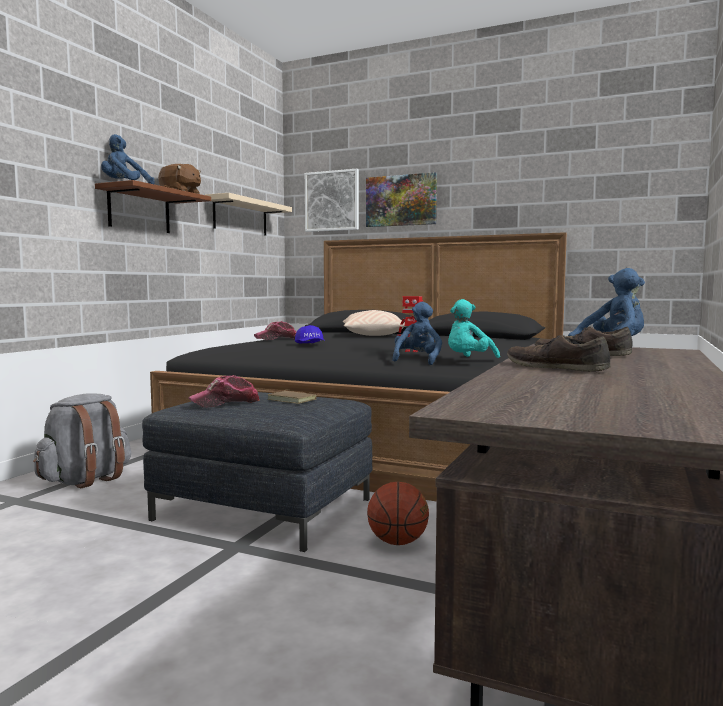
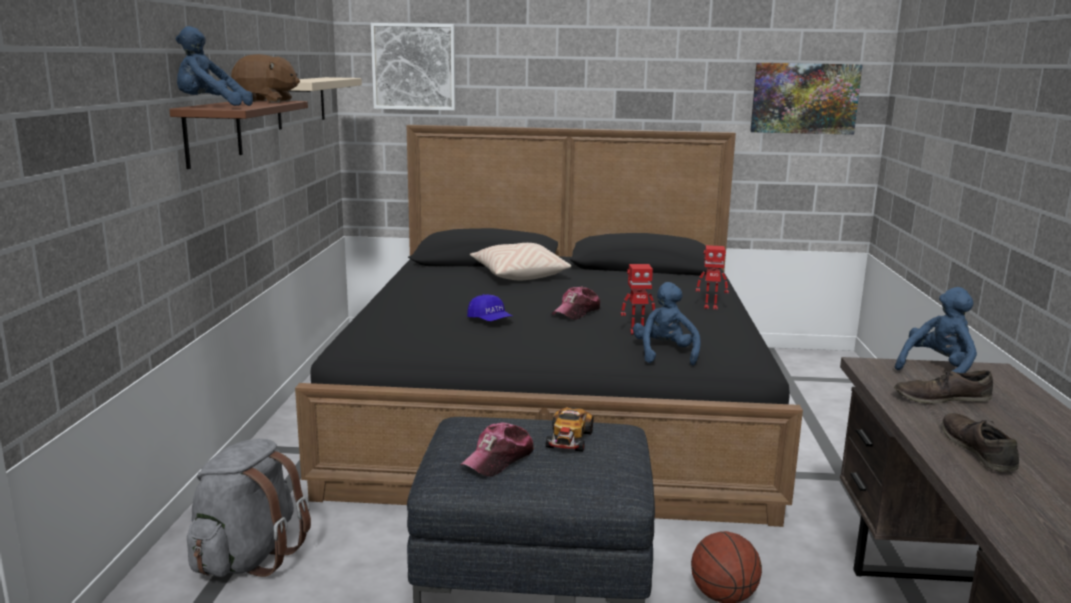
camera: 20 degrees left, 10 degrees up
cap [254,321,296,340] -> cap moved to [552,286,600,320]
brown book [268,390,317,404] -> toy car [546,407,594,452]
picture [366,172,437,227] -> picture moved to [750,63,863,135]
turquoise plush toy [448,299,500,358] -> none
brown shoe [507,334,611,372] -> brown shoe turned 60 degrees clockwise [942,413,1019,472]
none -> toy robot [696,245,729,309]

